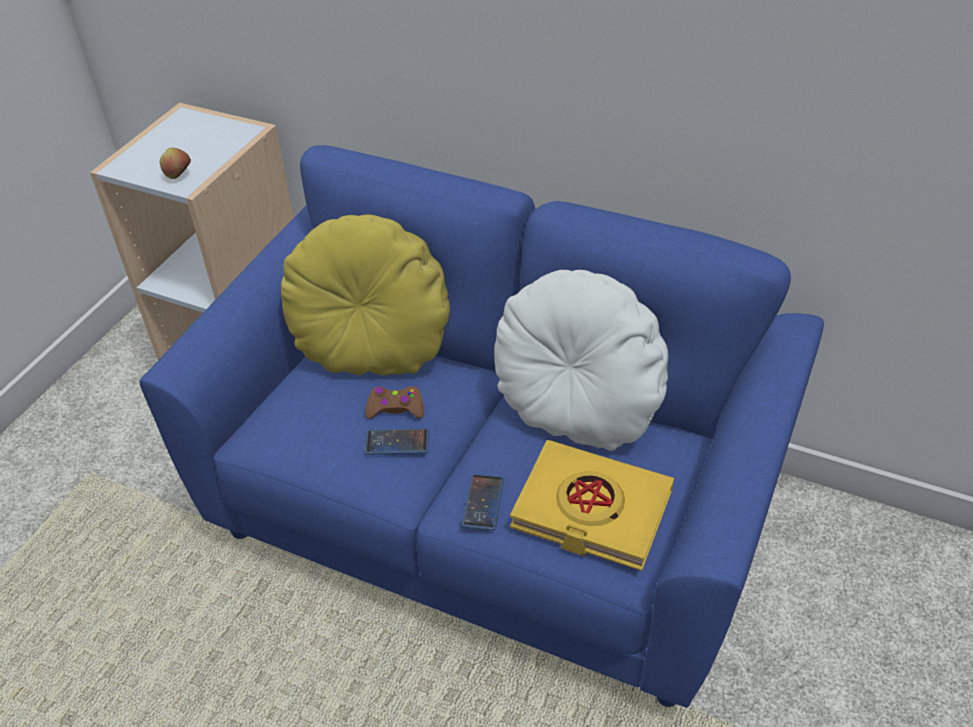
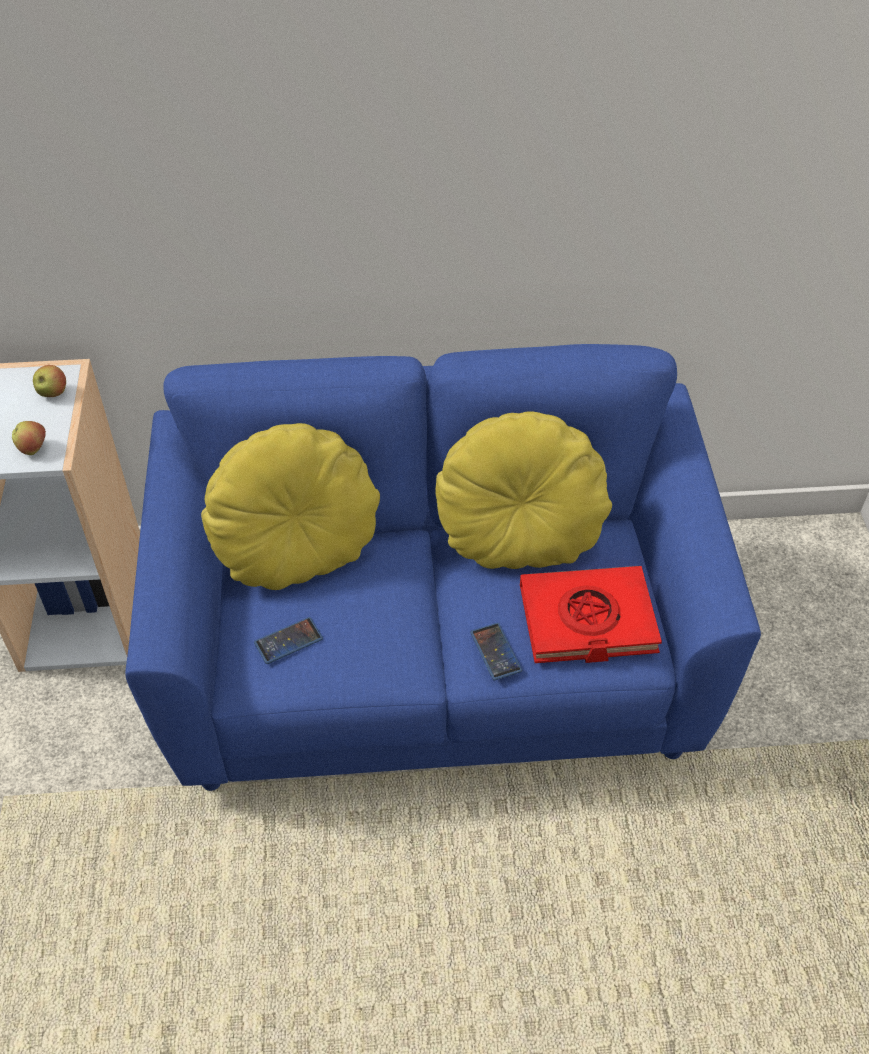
camera: 30 degrees left, 5 degrees up
brown game controller [365,386,424,419] -> none
phone [365,428,429,455] -> phone moved to [254,617,323,664]
white pillow [494,270,668,451] -> yellow pillow [435,411,612,569]
yellow book [510,440,674,571] -> red book [520,566,662,663]
none -> apple [33,365,66,397]

